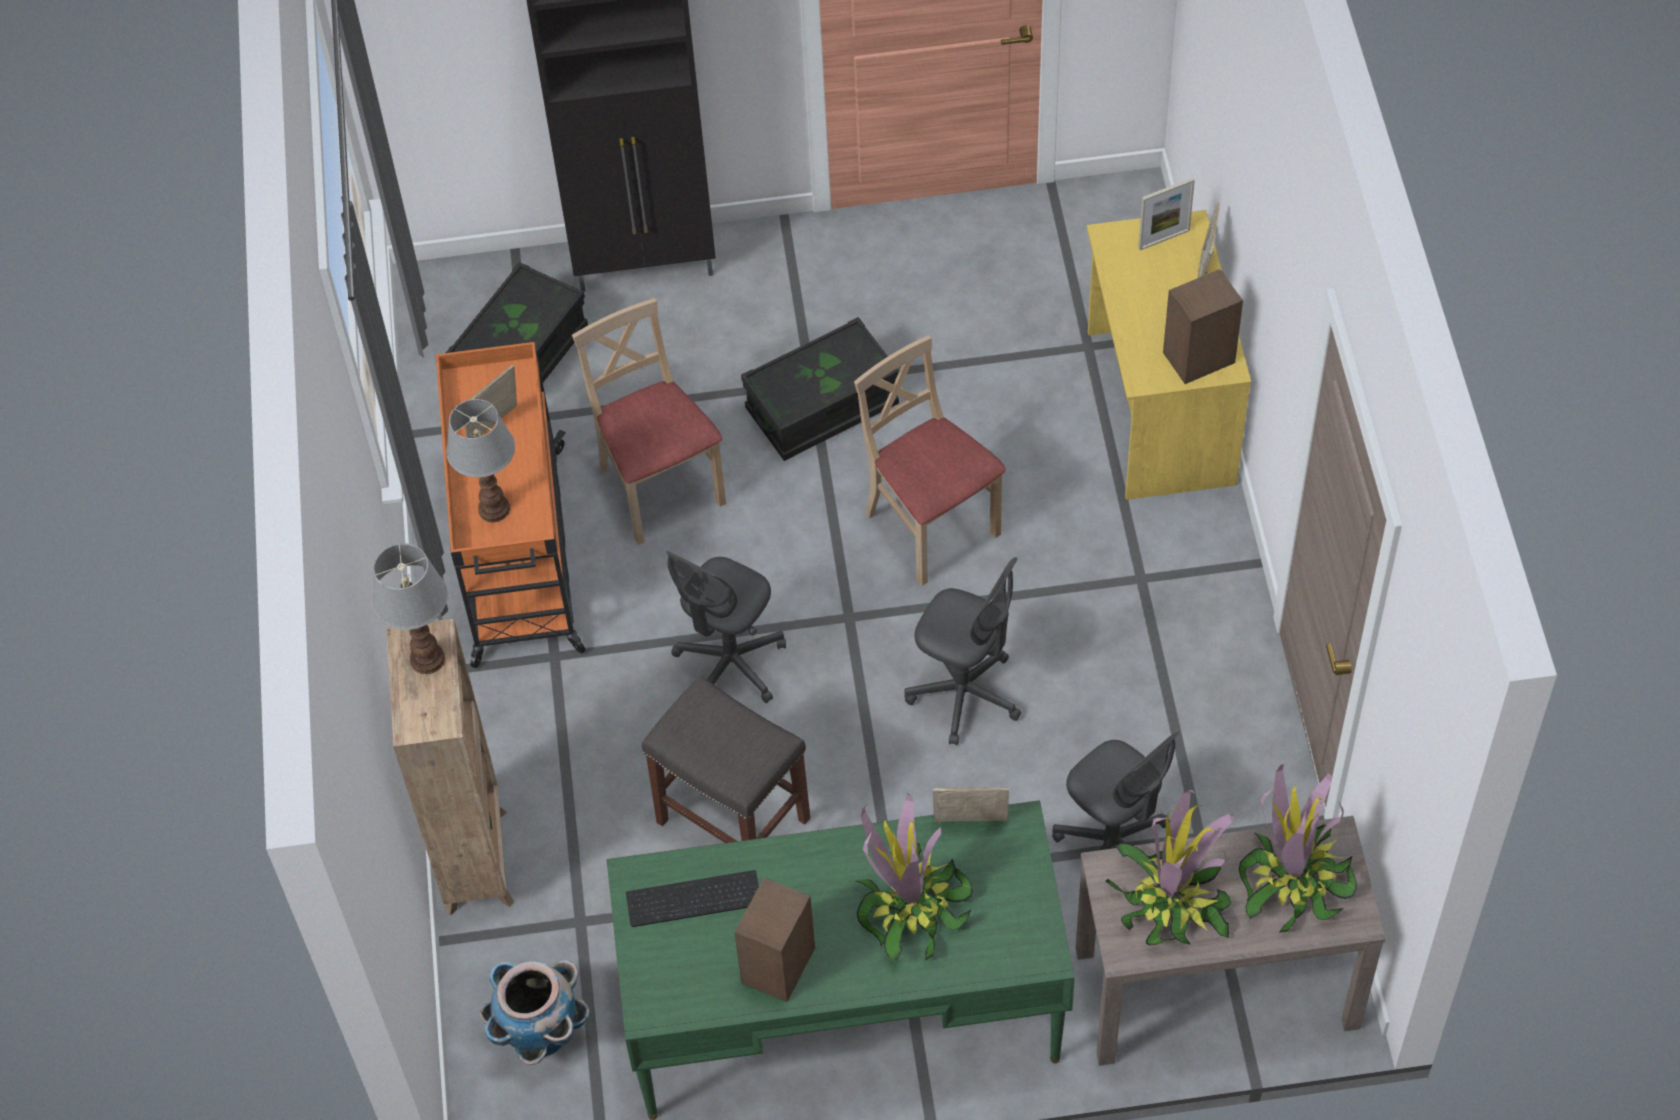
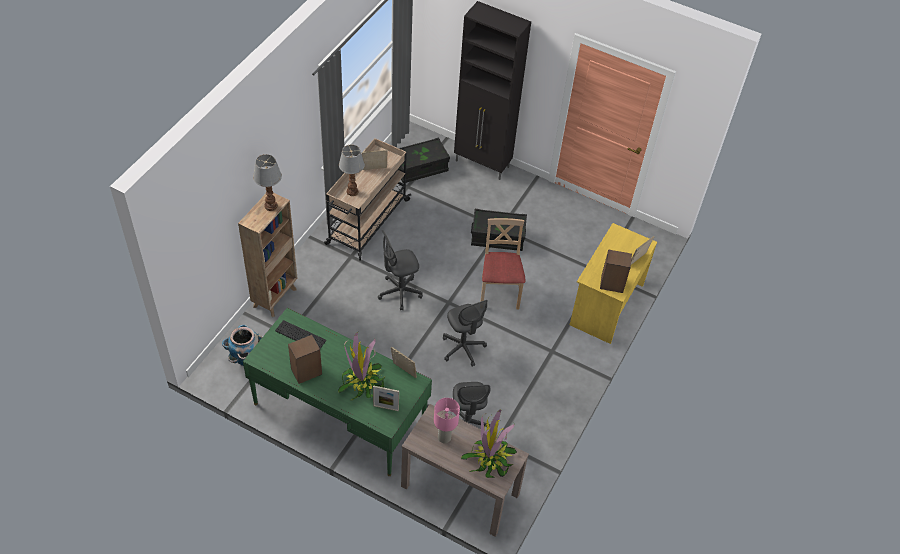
camera: 30 degrees right, 5 degrees down
orange cart [436,342,585,668] -> beige cart [324,138,411,261]
beige chair [572,298,726,545] -> none
grey stool [642,676,810,843] -> none
potted plant [1106,790,1234,946] -> pink table lamp [434,398,460,443]
picture frame [1138,178,1195,250] -> picture frame moved to [373,385,399,411]

